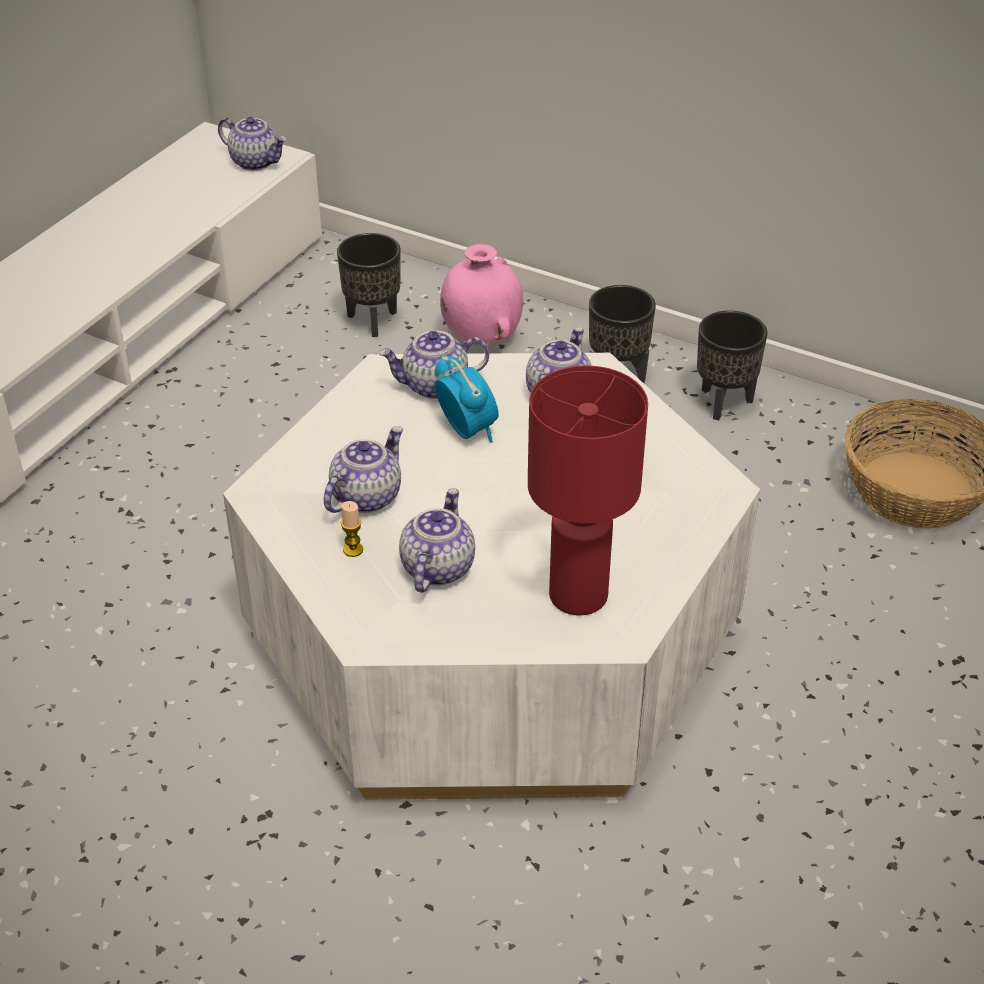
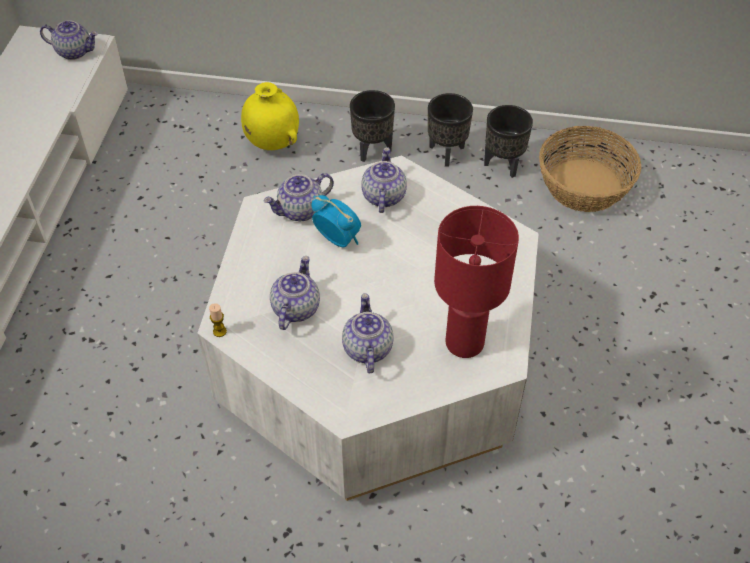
camera: 20 degrees left, 10 degrees up
black planter [337,233,401,337] -> black planter moved to [484,105,533,178]
candle [341,501,363,557] -> candle moved to [209,303,227,337]
pink vase [440,244,523,344] -> yellow vase [241,82,299,150]

